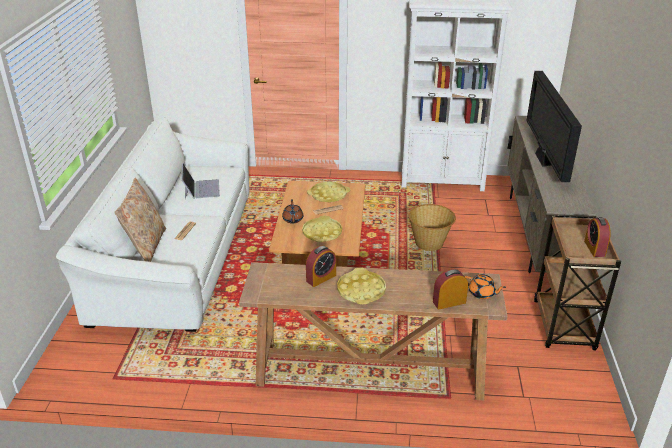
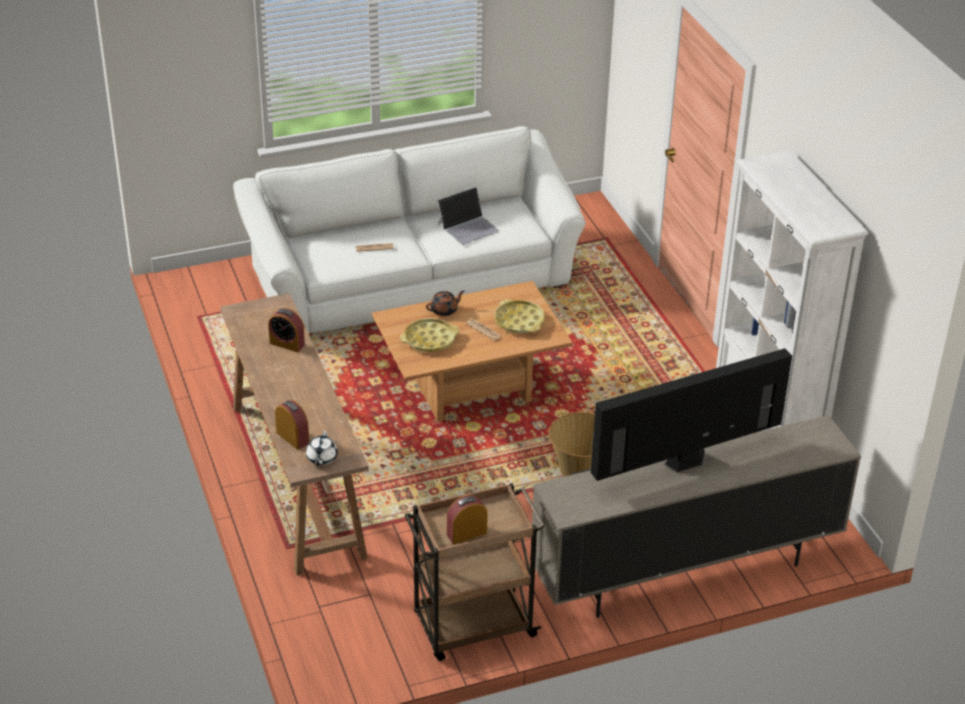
camera: 65 degrees right, 5 degrees up
beige pillow [114,178,166,262] -> none
yellow tray [337,268,386,304] -> none
orange teapot [465,274,506,299] -> white teapot [306,431,338,465]

